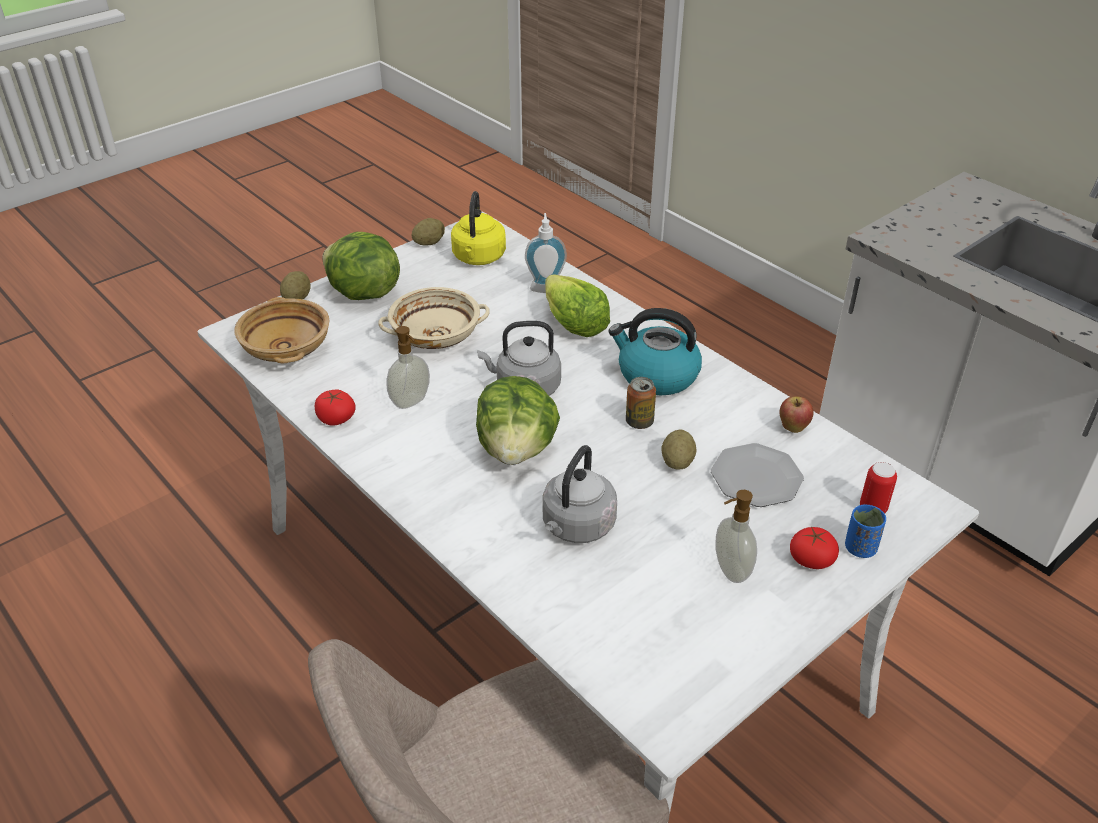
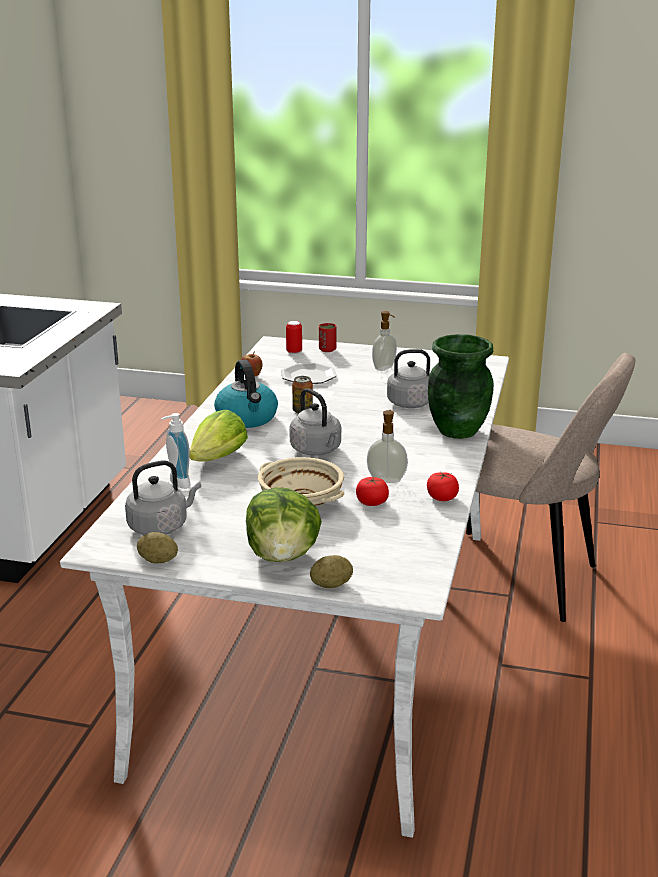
camera: 125 degrees left, 15 degrees down
beige bowl [234,297,329,363] -> none
yellow kettle [451,191,506,265] -> grey kettle [125,460,201,535]
lettuce [476,376,560,465] -> none
potato [662,429,696,470] -> none
tomato [790,527,839,569] -> tomato moved to [356,477,389,506]
blue cup [845,504,886,558] -> red cup [319,323,337,352]
none -> green vase [428,334,493,439]

